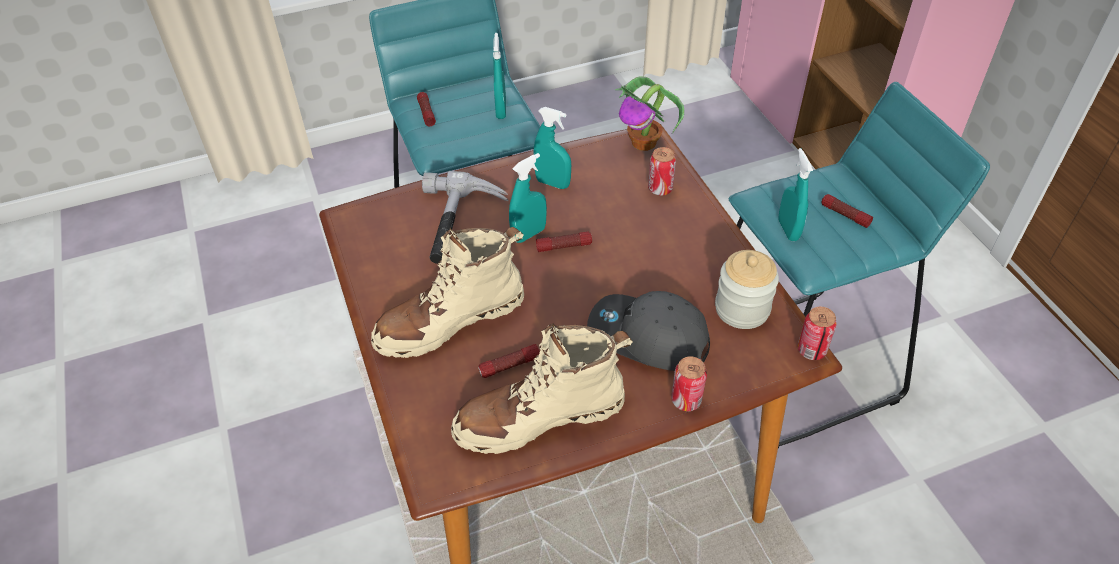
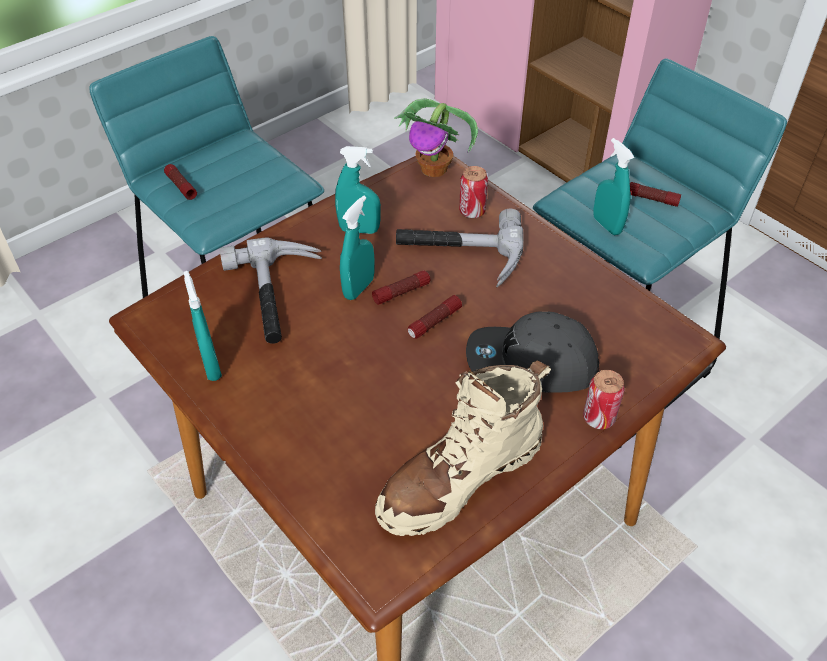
camera: 20 degrees left, 0 degrees up
beige boot [371,227,524,358] -> none
flashlight [478,344,540,378] -> flashlight moved to [408,295,462,339]
turquoise spray bottle [493,33,506,119] -> turquoise spray bottle moved to [184,271,222,381]
jar [715,250,779,329] -> none
can [798,307,837,360] -> none
none -> hammer [396,209,524,287]

